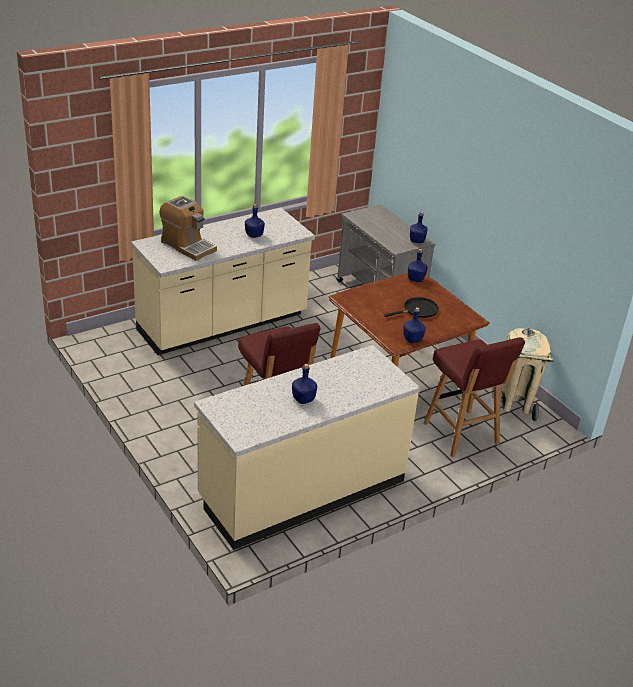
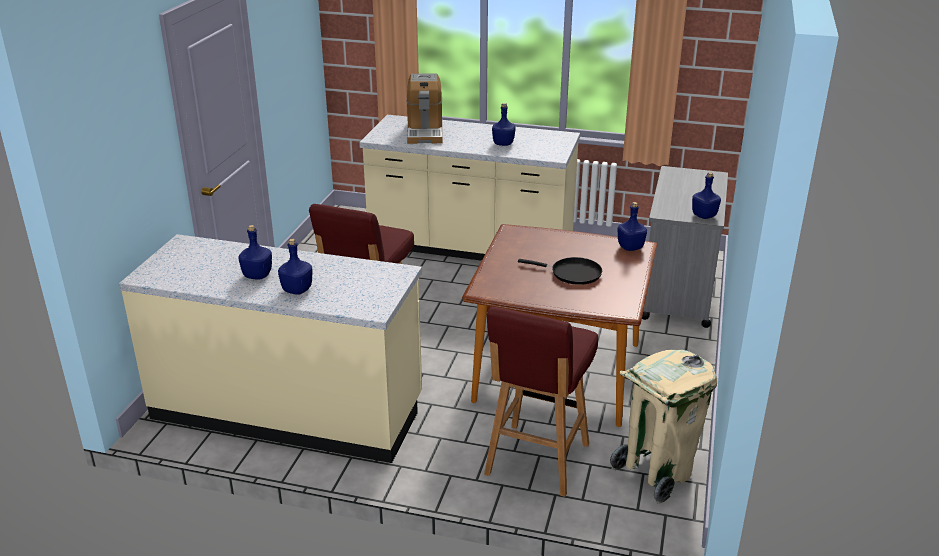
camera: 50 degrees right, 5 degrees down
blue bottle [403,307,426,343] -> blue bottle moved to [278,239,313,295]

